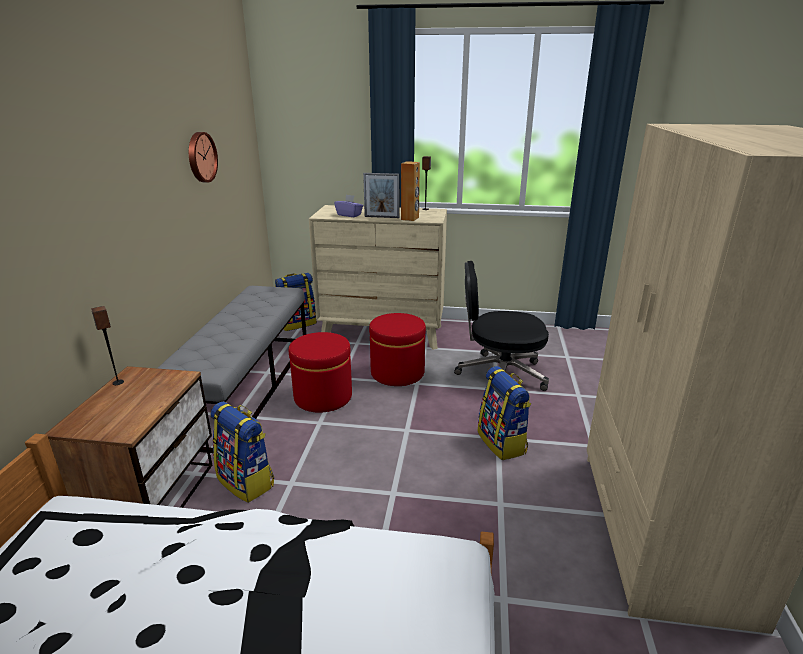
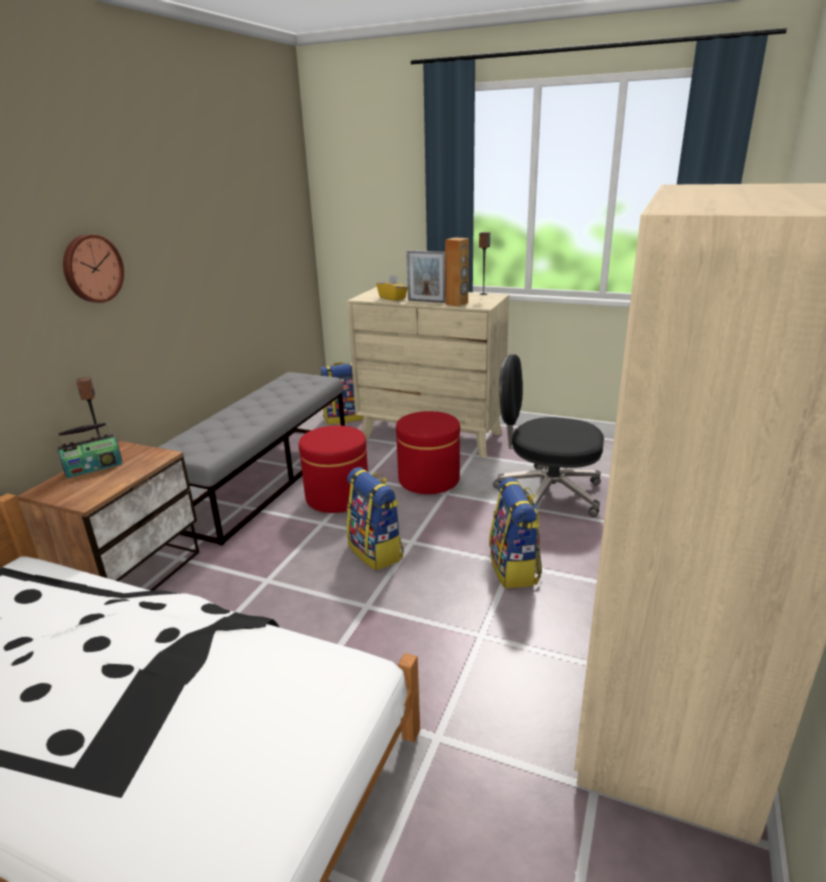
camera: 15 degrees right, 0 degrees up
wall clock [189,132,218,182] -> wall clock moved to [63,234,124,303]
backpack [210,401,274,503] -> backpack moved to [346,467,404,571]
purple tissue box [334,195,363,217] -> yellow tissue box [376,275,408,301]
none -> radio [56,422,122,478]

